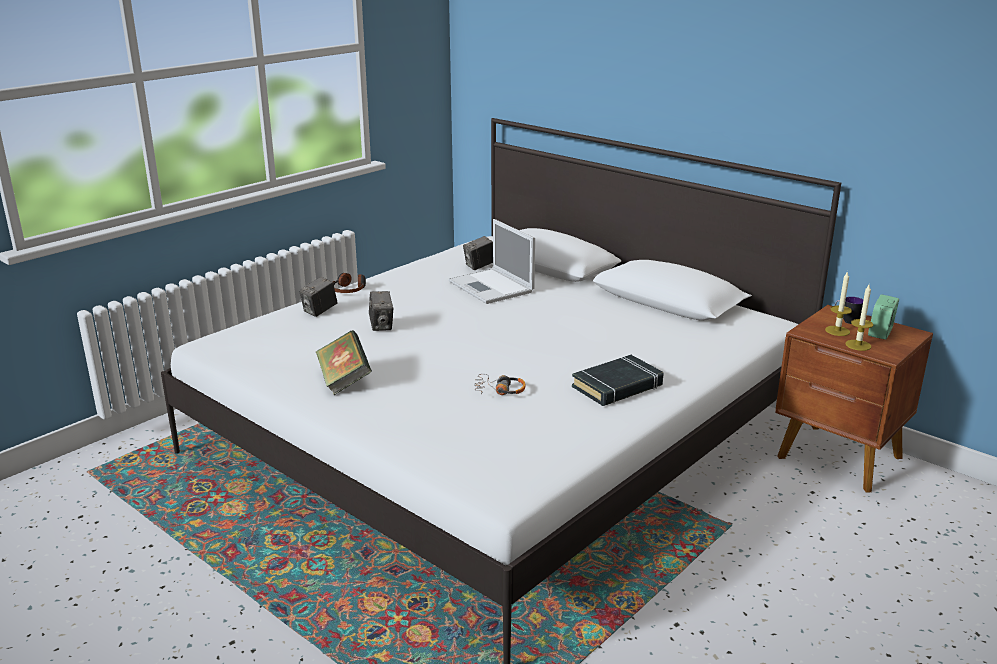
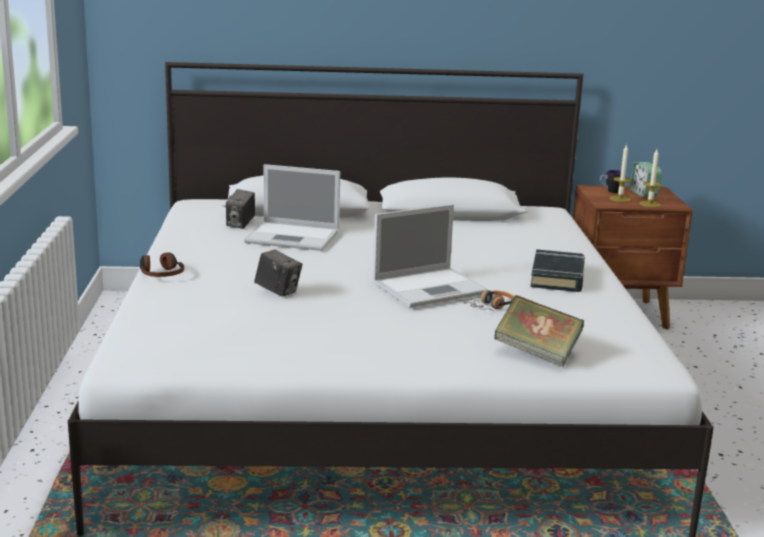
camera: 45 degrees left, 5 degrees down
camera [299,277,338,317] -> none
book [316,330,372,395] -> book moved to [494,295,584,367]
none -> laptop [373,204,488,307]

